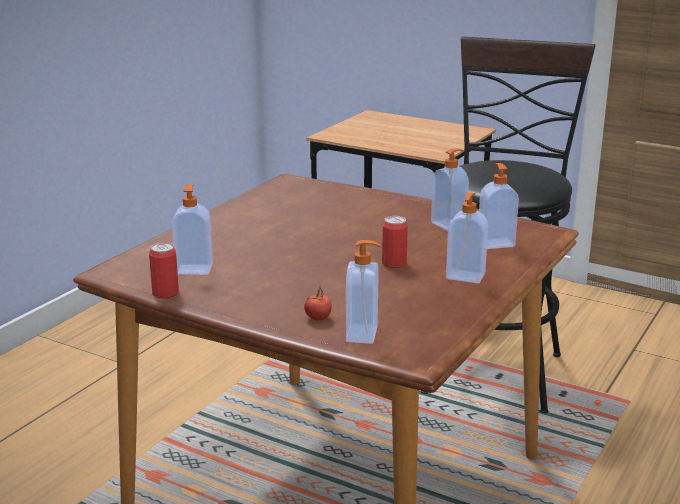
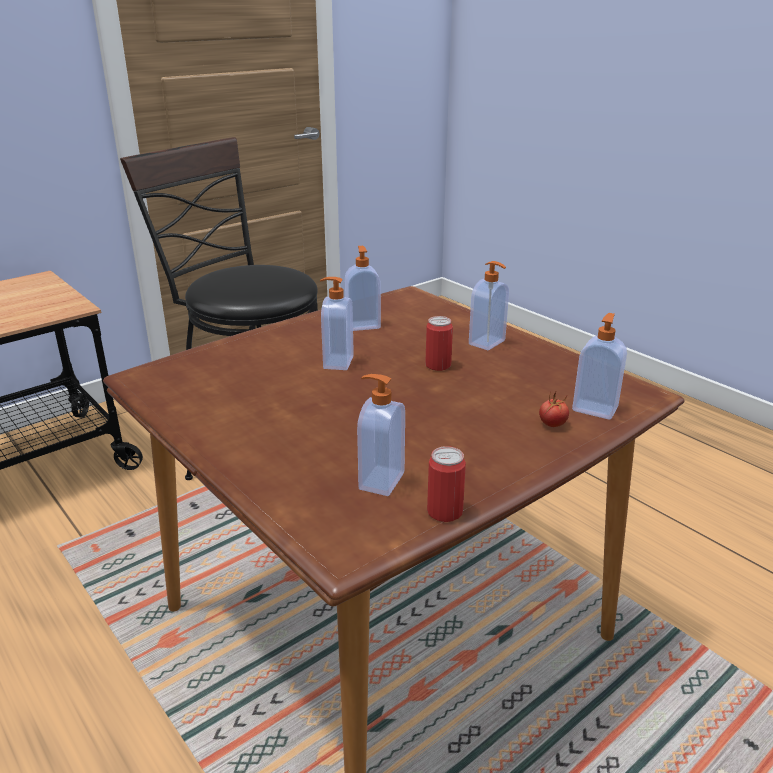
camera: 70 degrees left, 5 degrees up
soap dispenser [479,163,519,249] -> soap dispenser moved to [320,277,354,370]

